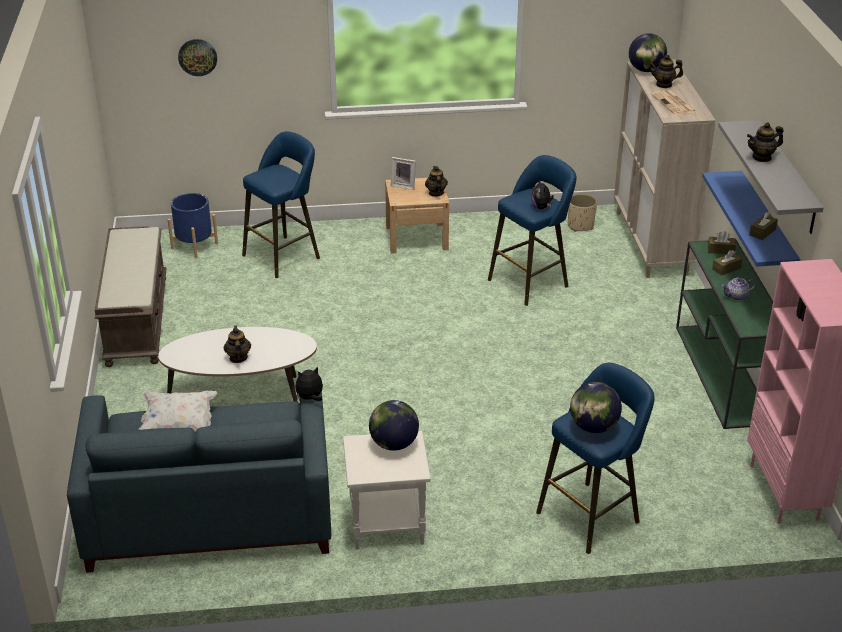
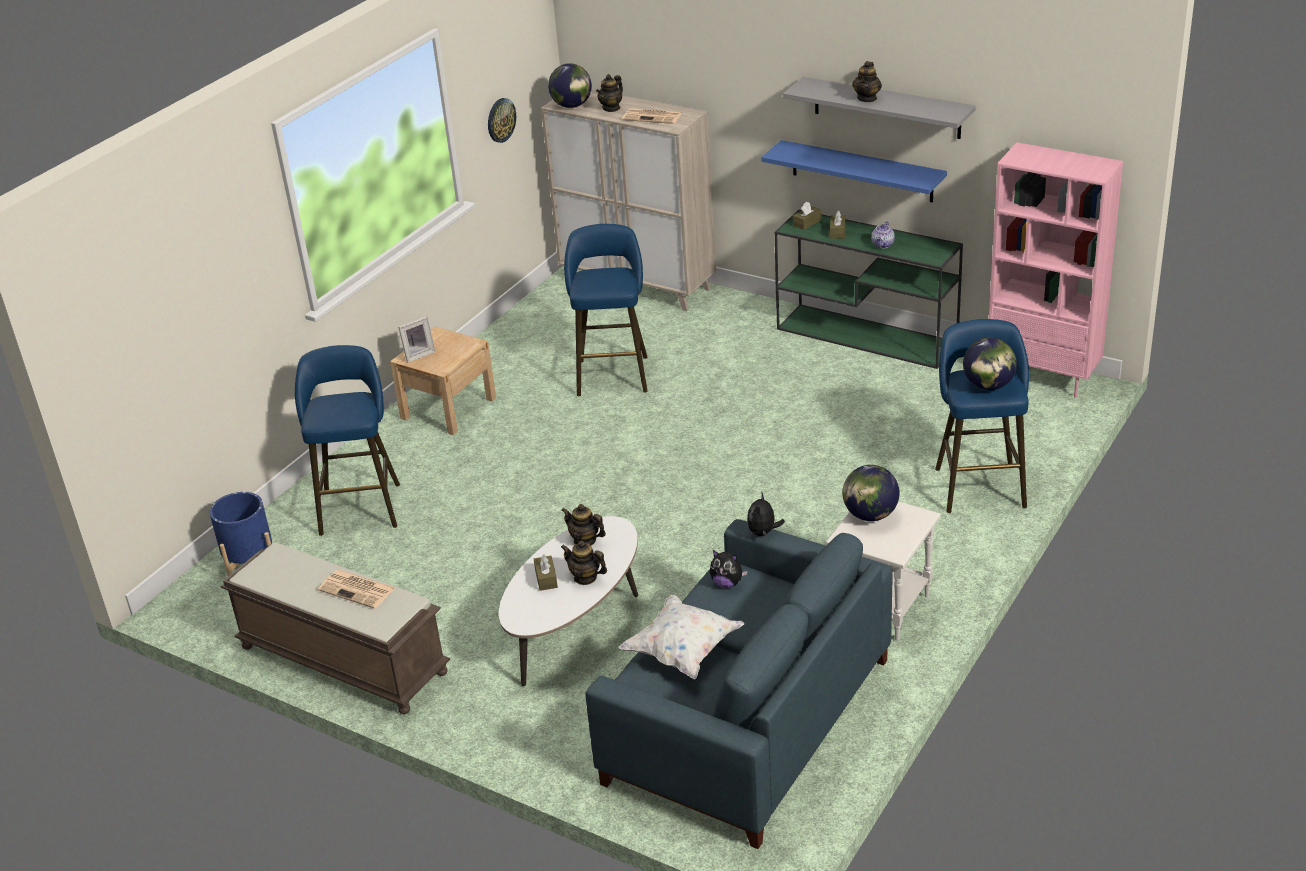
camera: 50 degrees left, 0 degrees up
wall clock [178,39,217,76] -> wall clock moved to [488,98,516,143]
teapot [425,166,448,197] -> teapot moved to [562,504,606,546]
plush toy [531,179,554,209] -> plush toy moved to [710,550,748,588]
beige planter [568,194,597,232] -> none
brown tissue box [749,212,778,240] -> brown tissue box moved to [534,554,558,591]
none -> newspaper [318,570,395,609]

